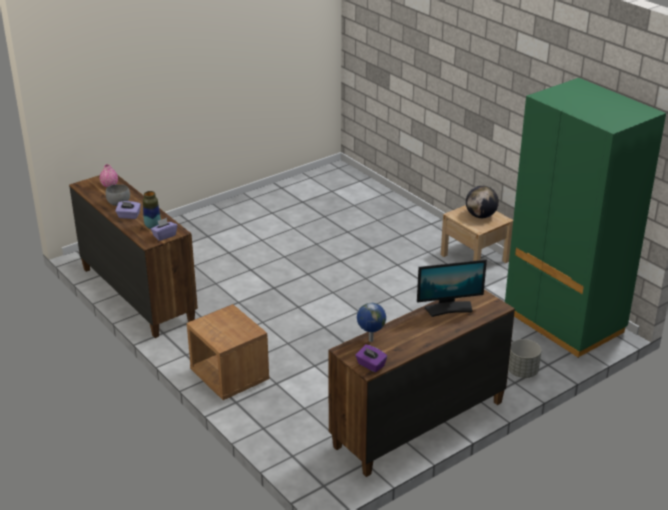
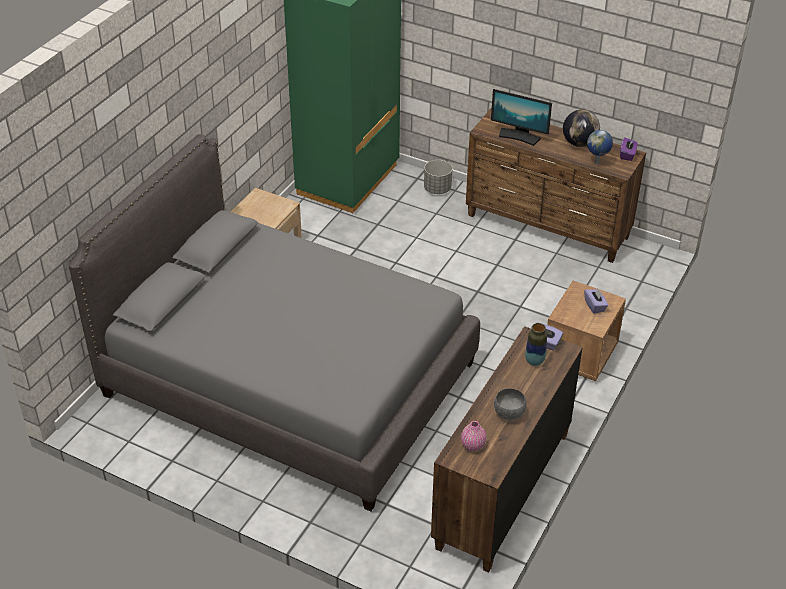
camera: 115 degrees left, 10 degrees up
purple tissue box [115,201,141,219] -> purple tissue box moved to [584,289,608,314]
monitor [417,260,487,317] -> monitor turned 150 degrees clockwise [491,89,552,146]
globe [466,186,499,218] -> globe moved to [563,110,600,147]
none -> grey bed [69,134,480,512]

